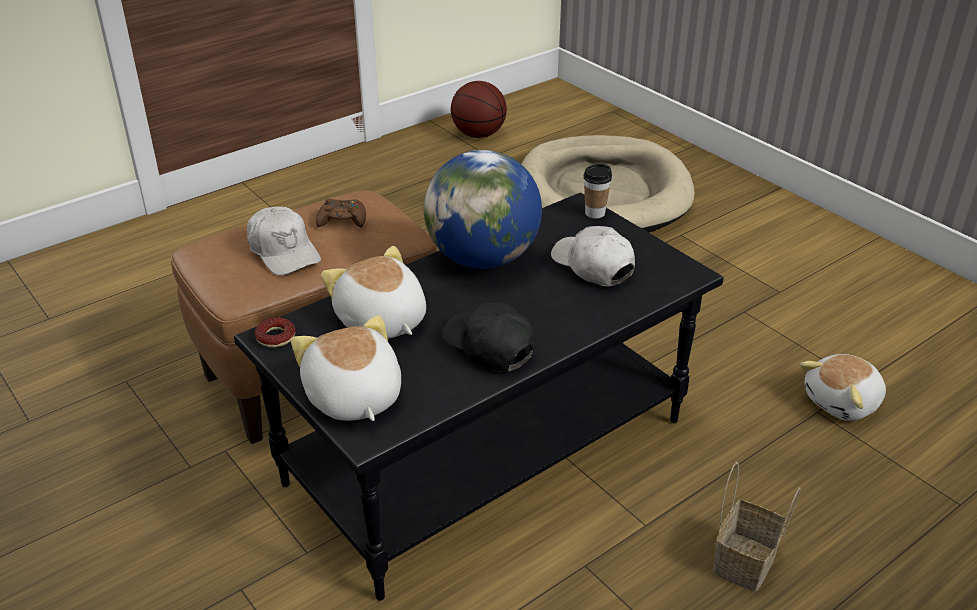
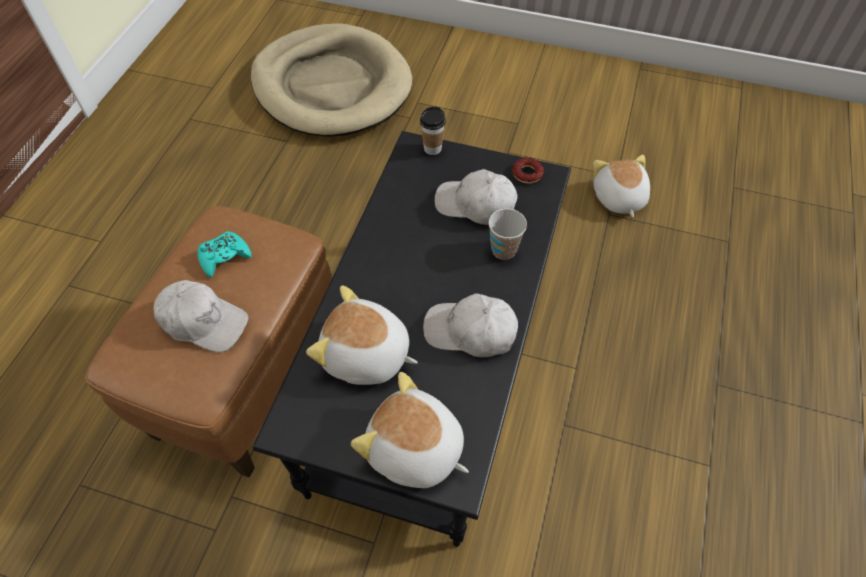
camera: 35 degrees left, 20 degrees up
donut [255,317,295,348] -> donut moved to [512,157,544,184]
brown game controller [316,199,366,228] -> turquoise game controller [197,231,252,277]
globe [424,150,542,269] -> none
black cap [442,302,535,372] -> white cap [423,293,518,358]
basketball [451,81,507,138] -> none
basket [713,462,801,592] -> none
plush toy [800,354,886,421] -> plush toy turned 150 degrees clockwise [593,155,650,217]
none -> cup [488,208,527,260]

